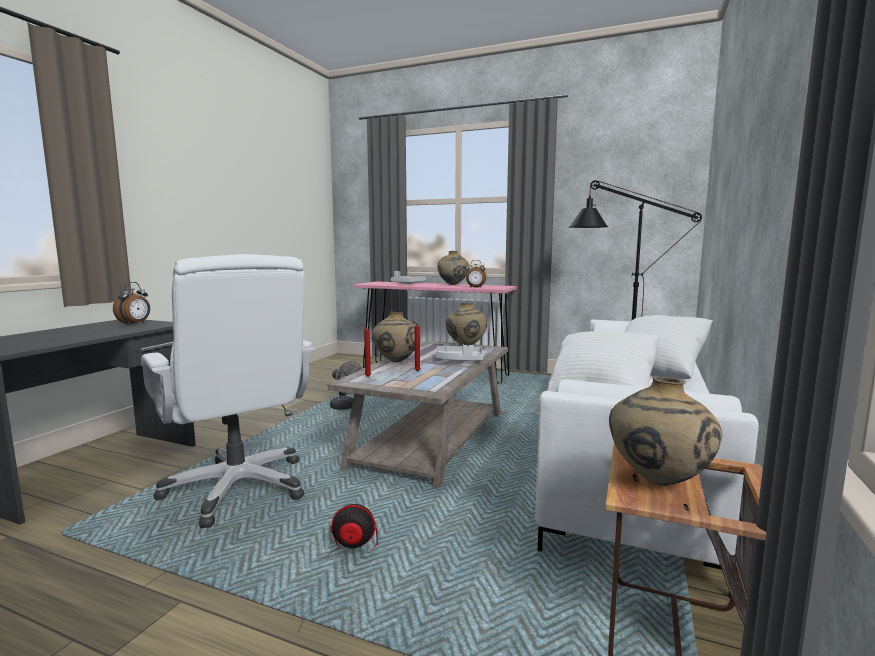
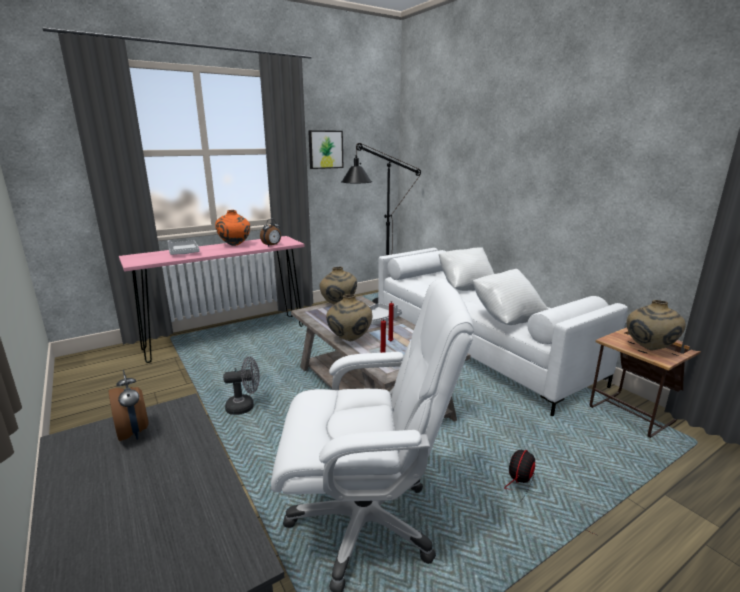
camera: 55 degrees left, 10 degrees up
beige vase [437,251,469,285] -> orange vase [215,210,250,246]
none -> picture [308,130,343,169]

